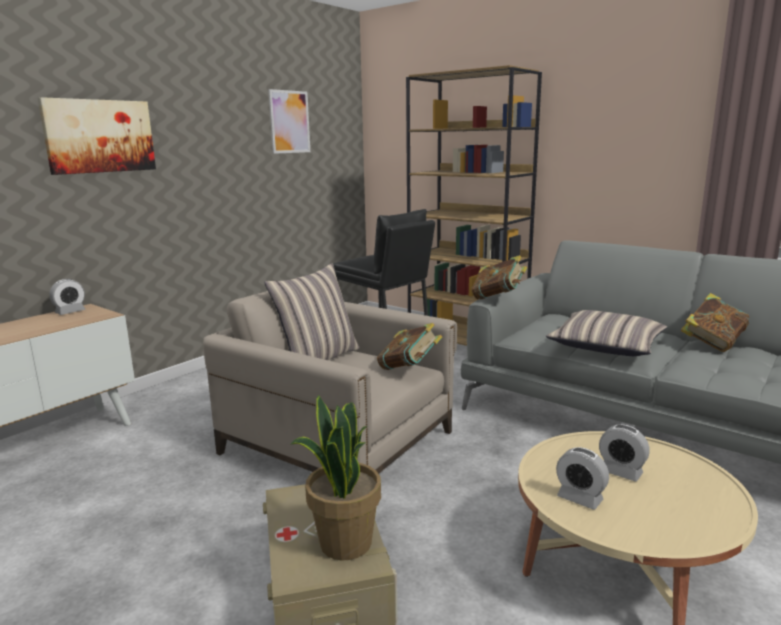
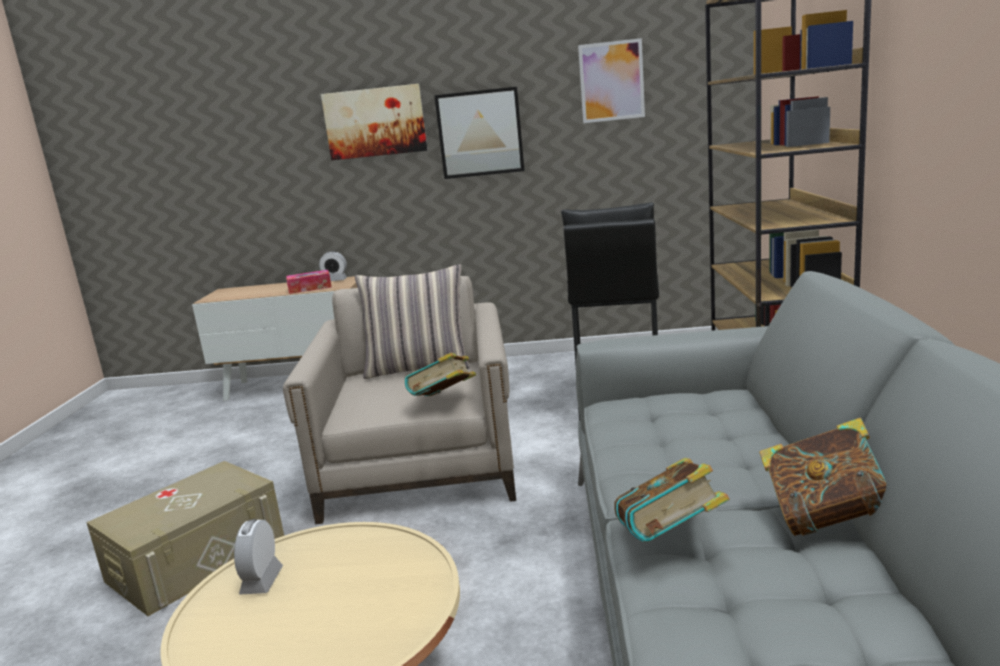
camera: 55 degrees right, 0 degrees up
potted plant [290,395,381,560] -> none
book [471,255,527,300] -> book moved to [614,458,729,542]
pillow [546,310,667,356] -> none
alarm clock [599,424,650,482] -> none
none -> tissue box [286,270,332,294]
none -> picture [434,87,525,179]

